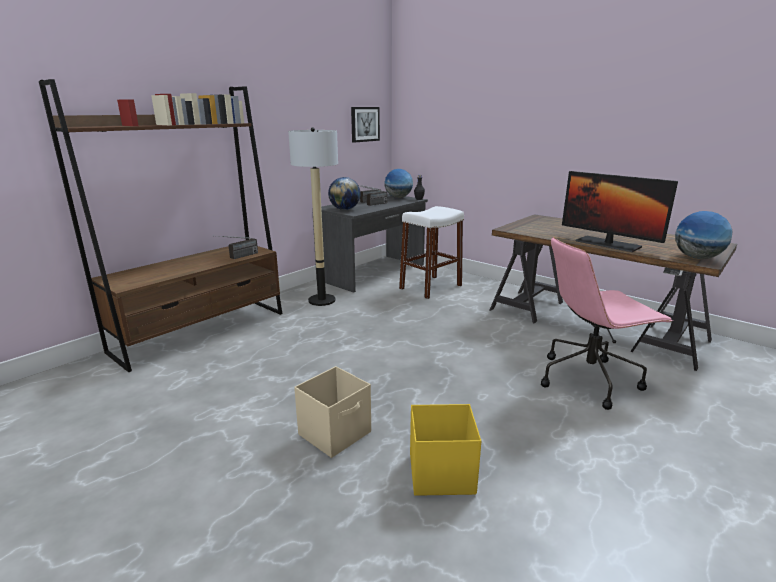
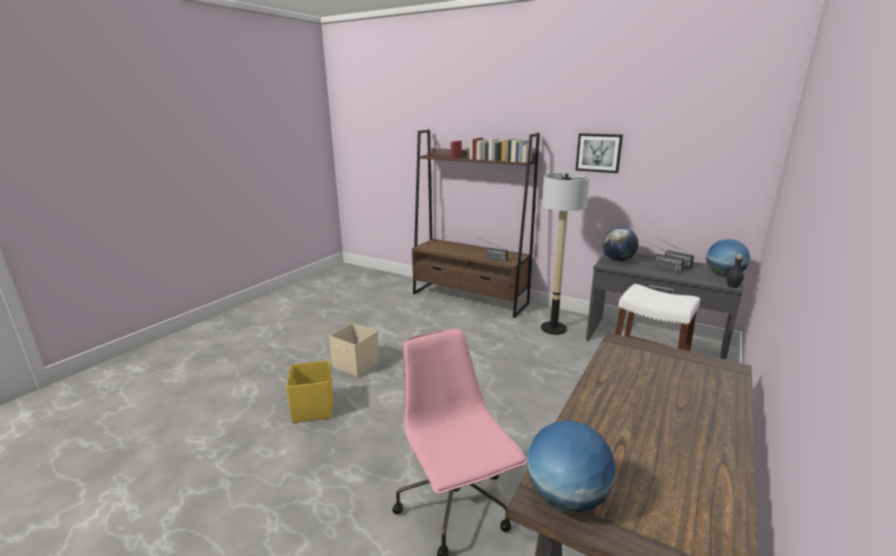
camera: 80 degrees right, 0 degrees up
picture [351,107,380,142] -> picture moved to [575,133,623,173]
monitor [562,171,678,252] -> none

